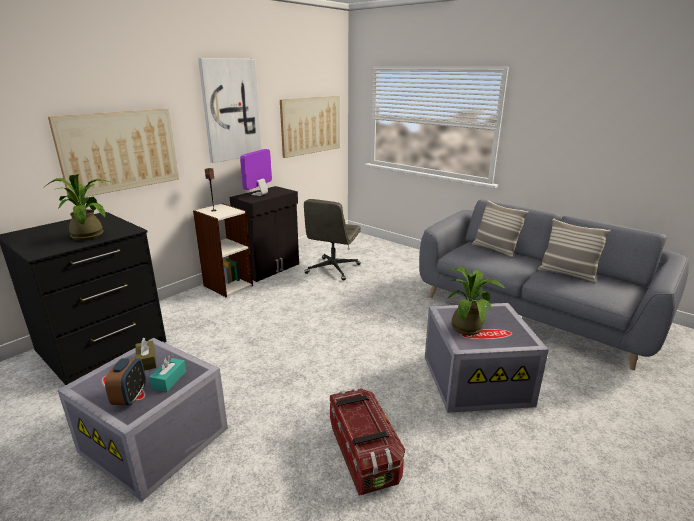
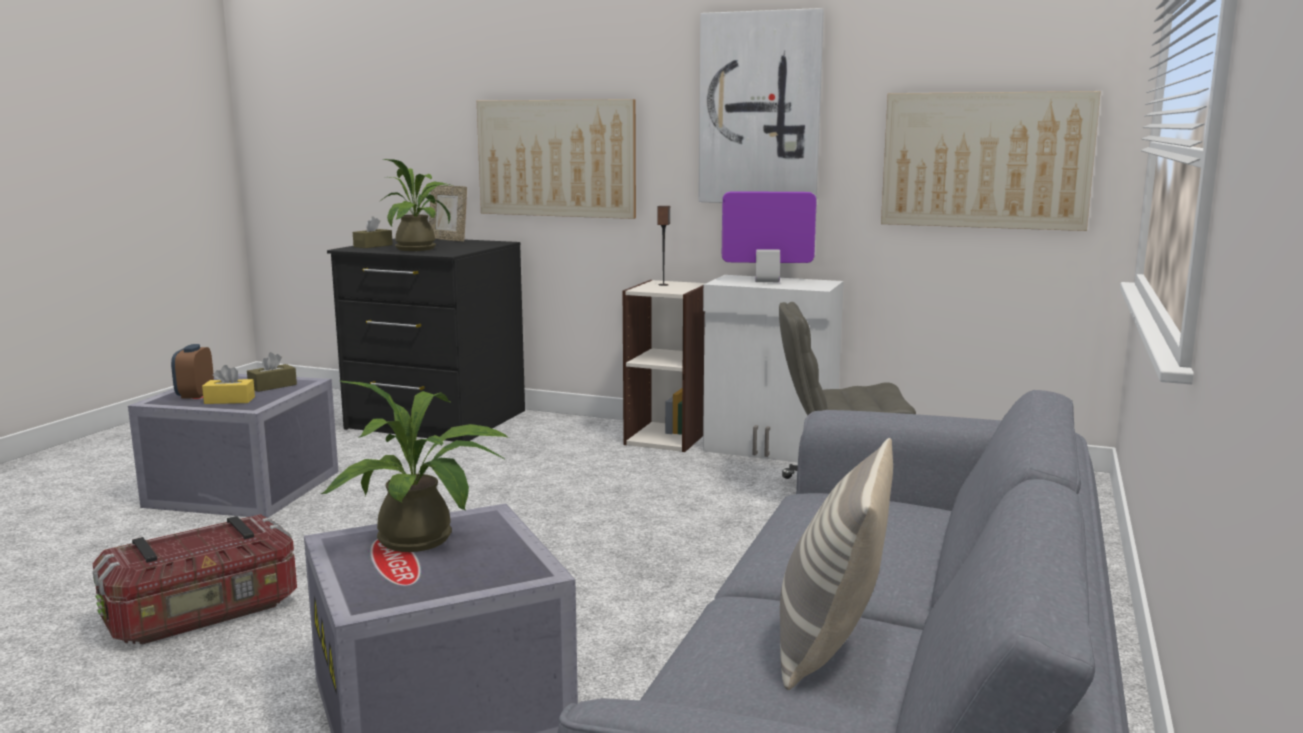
camera: 70 degrees right, 10 degrees down
alarm clock [105,358,146,405] -> alarm clock turned 105 degrees clockwise [171,344,214,399]
turquoise tissue box [149,355,186,392] -> yellow tissue box [202,365,255,404]
black cabinet [230,186,299,282] -> white cabinet [703,275,844,462]
pillow [472,200,529,257] -> none
none -> brown tissue box [353,216,393,248]
none -> picture frame [429,185,467,242]

